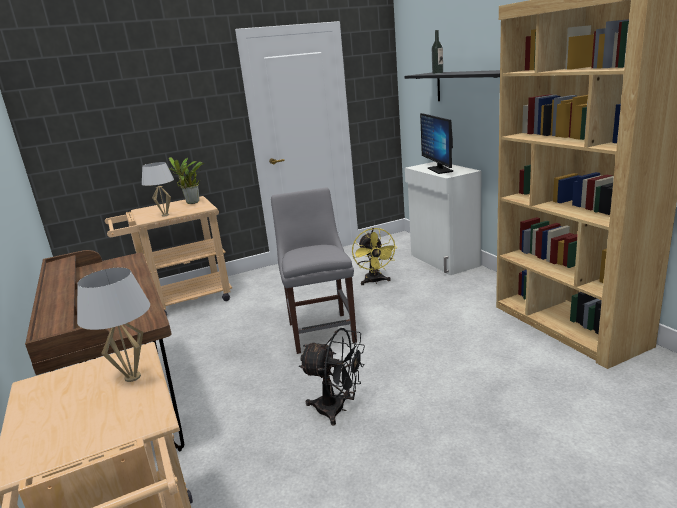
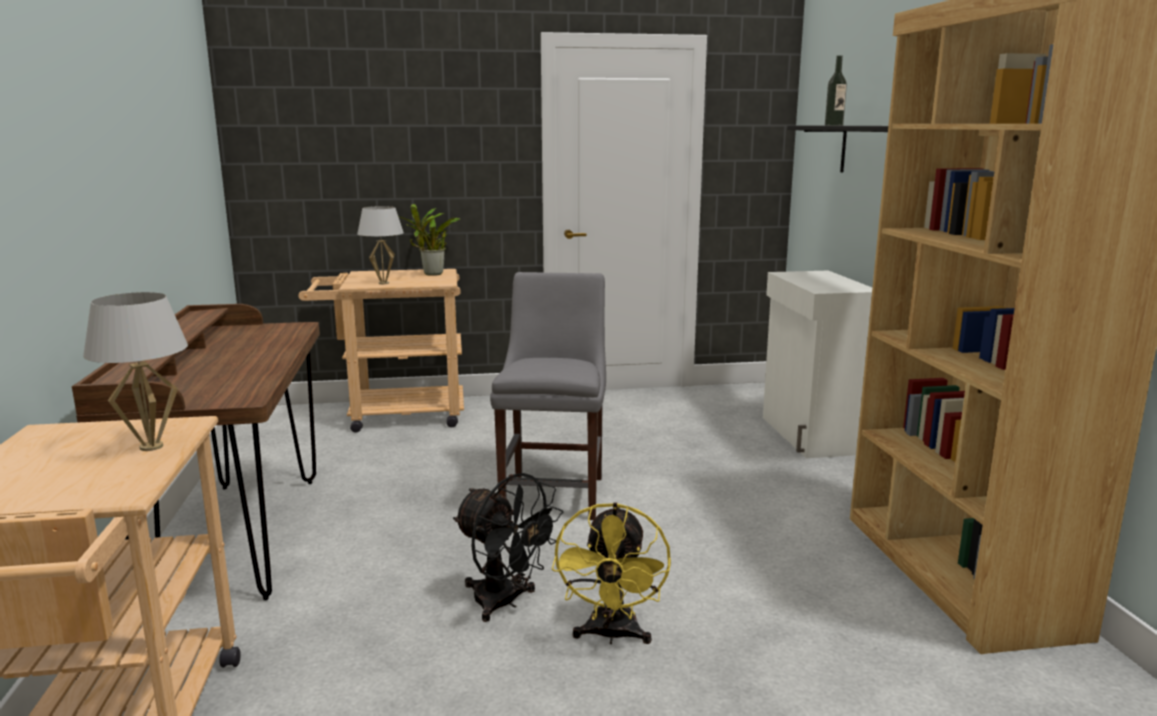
camera: 15 degrees right, 5 degrees down
yellow fan [352,228,397,285] -> yellow fan moved to [552,502,671,644]
monitor [420,113,453,174] -> none

